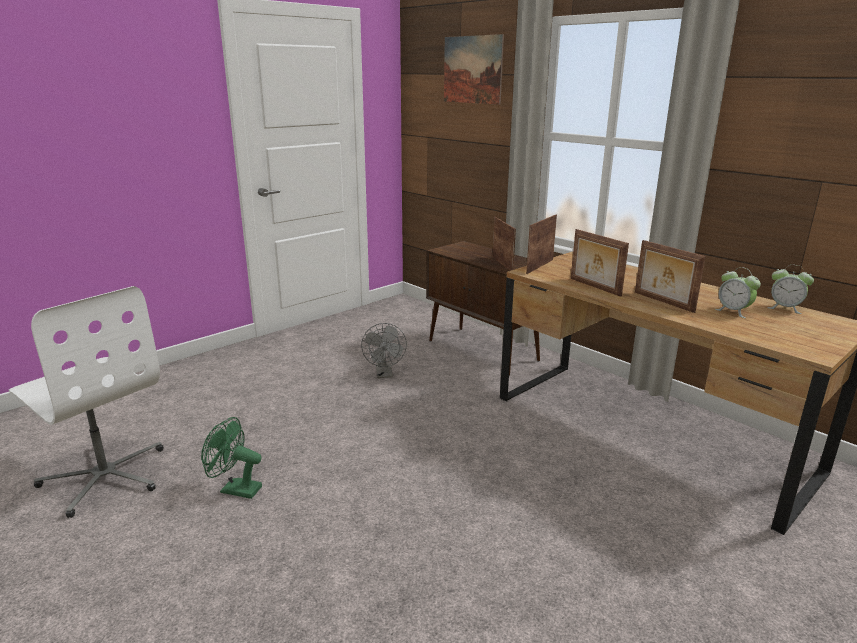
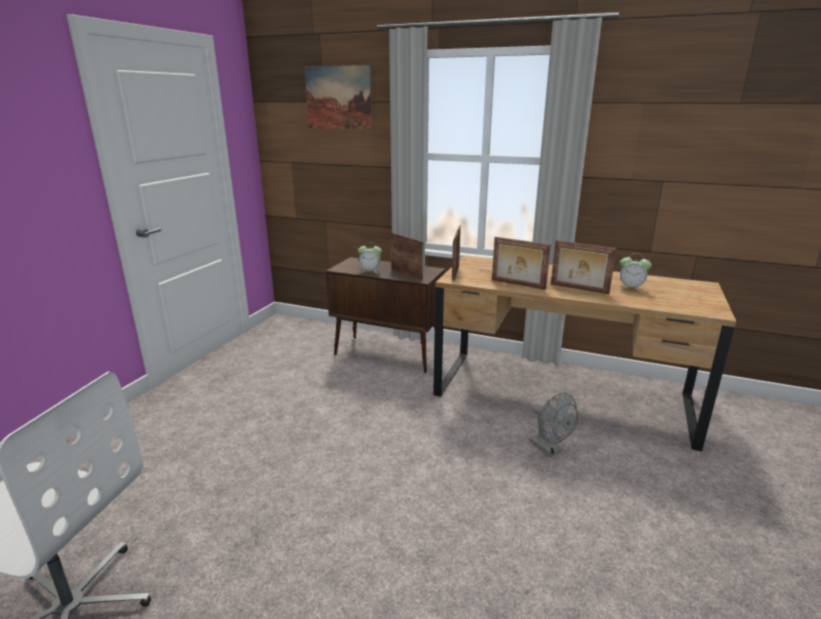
camera: 25 degrees left, 0 degrees up
green fan [201,417,262,499] -> none
grey fan [361,323,407,378] -> grey fan moved to [529,393,578,456]
alarm clock [767,265,814,314] -> alarm clock moved to [358,242,382,273]

